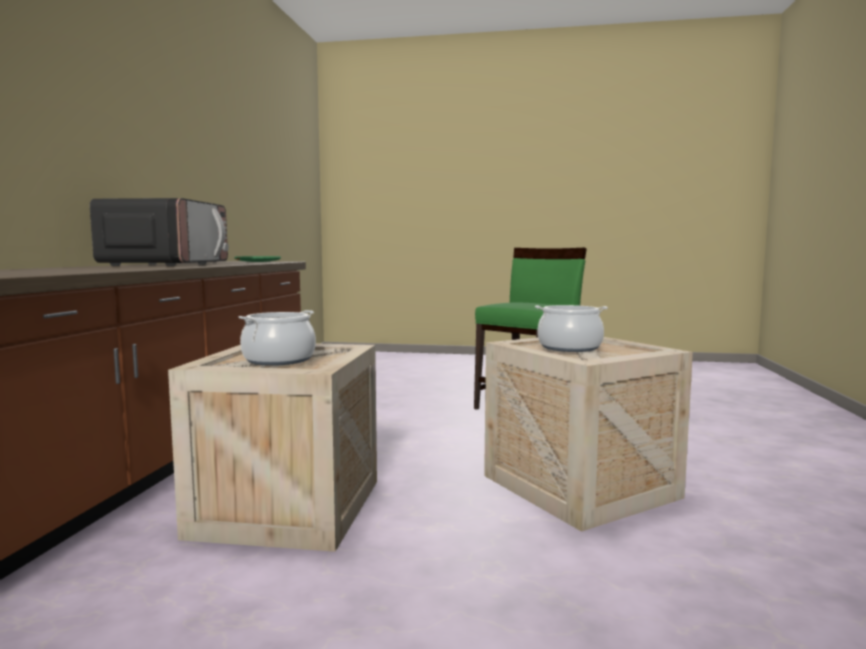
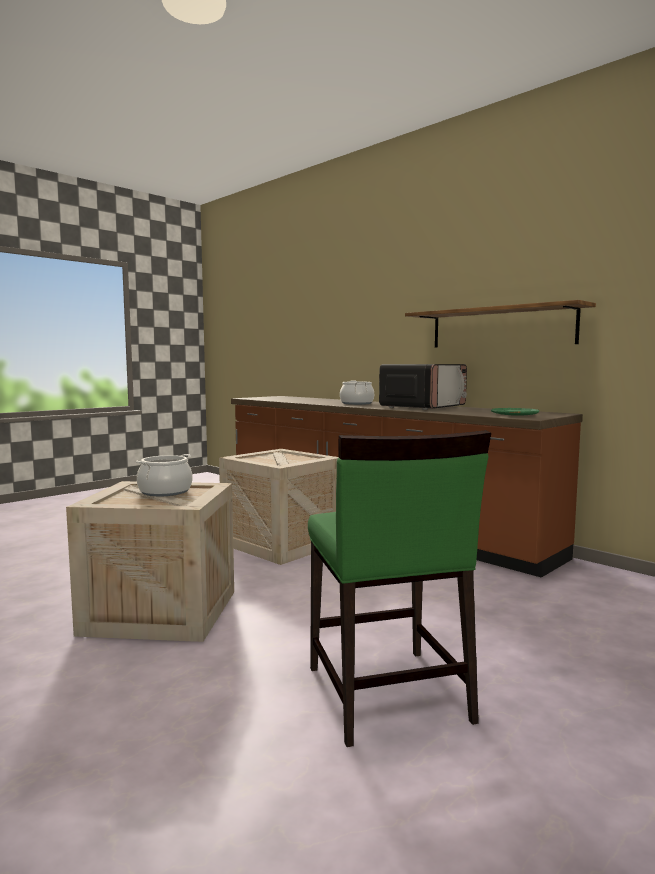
camera: 125 degrees right, 0 degrees up
microwave [90,198,229,266] -> microwave turned 90 degrees counterclockwise [379,364,467,410]
cooking pot [238,310,316,366] -> cooking pot moved to [340,381,374,405]
none -> shelf [405,300,596,347]

